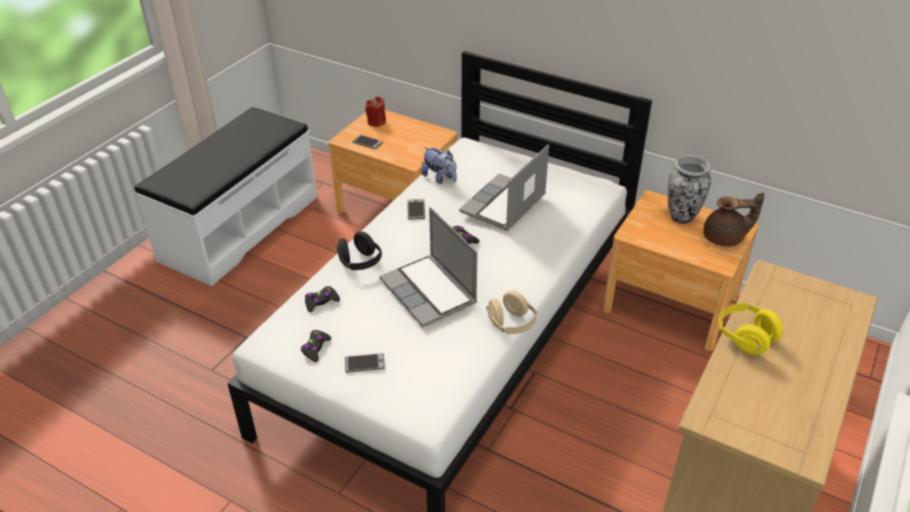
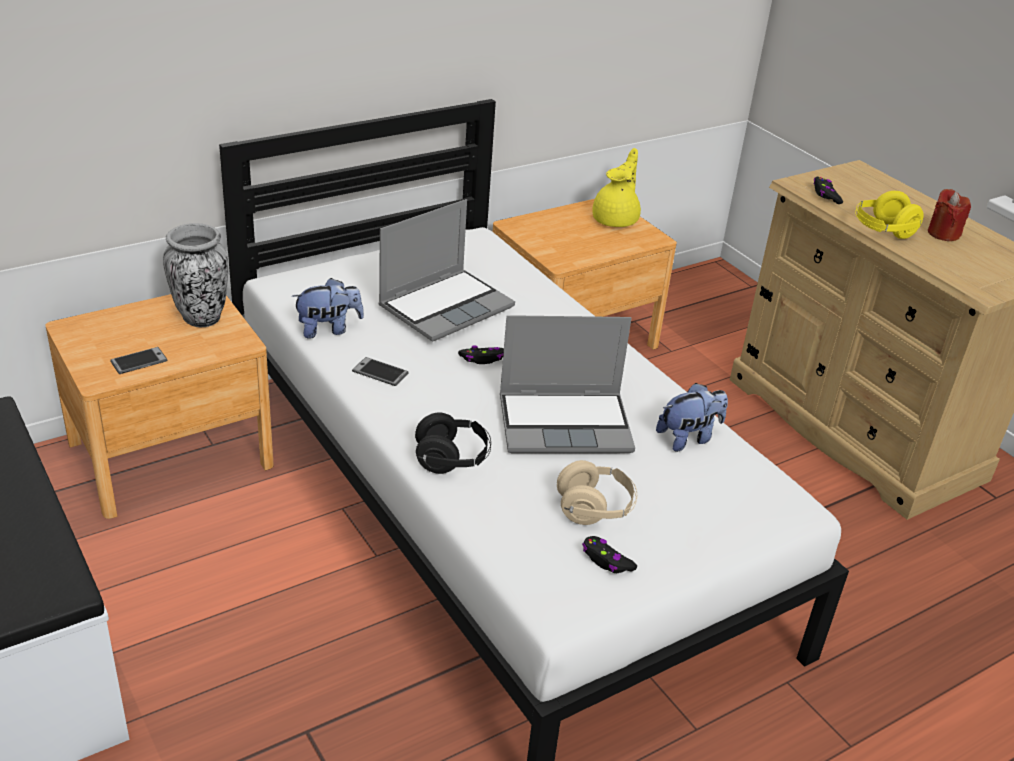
camera: 65 degrees left, 5 degrees down
black game controller [305,286,340,312] -> black game controller moved to [813,177,843,204]
phone [345,353,385,373] -> none
red candle [365,96,386,127] -> red candle moved to [928,189,971,241]
laptop [459,144,549,231] -> laptop turned 105 degrees counterclockwise [379,199,515,341]
beige headphones [486,290,537,334] -> beige headphones moved to [557,460,637,525]
vase [668,155,711,224] -> vase moved to [163,223,228,327]
brown teapot [703,192,765,247] -> yellow teapot [592,148,641,227]
none -> plush toy [656,383,728,452]

